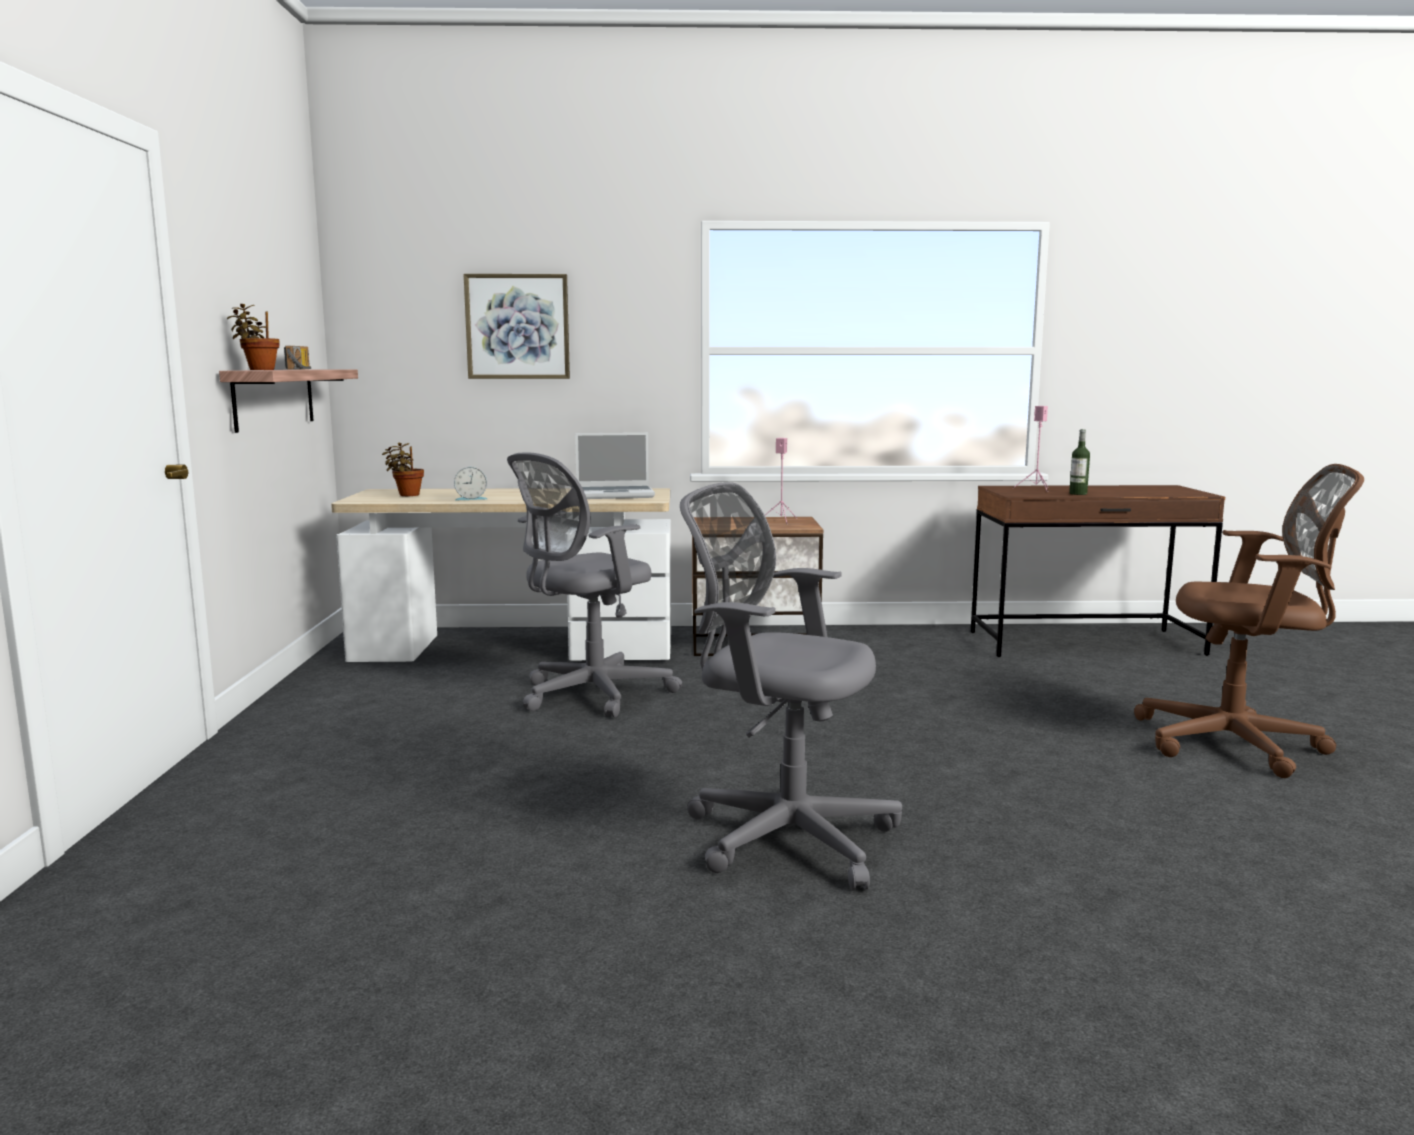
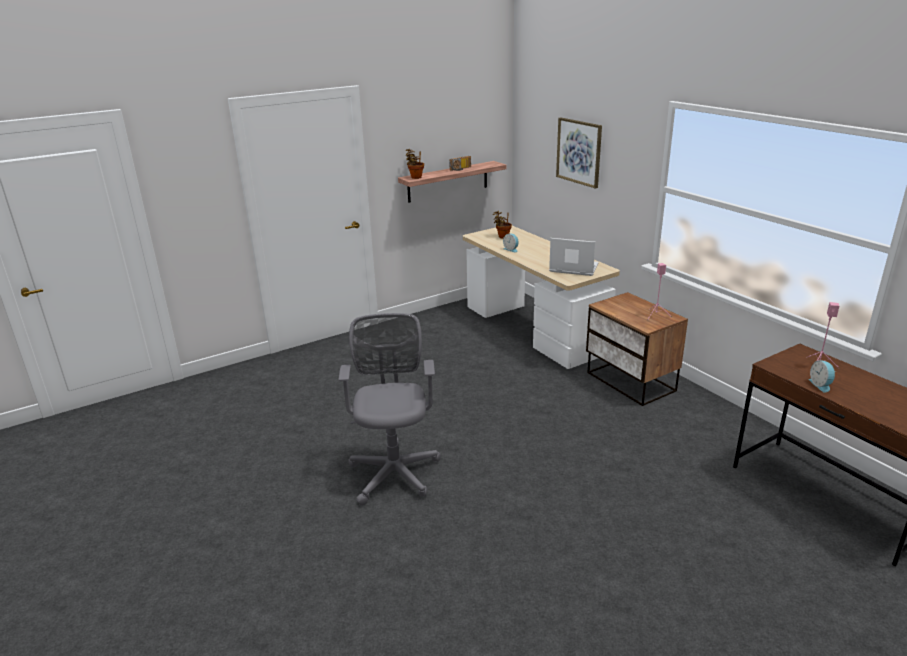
camera: 60 degrees right, 15 degrees up
grey office chair [507,452,682,717] -> none
laptop [575,432,655,499] -> laptop turned 150 degrees clockwise [549,238,599,276]
bottle [1069,429,1090,495] -> alarm clock [809,361,836,393]
brown office chair [1134,464,1364,778] -> none

